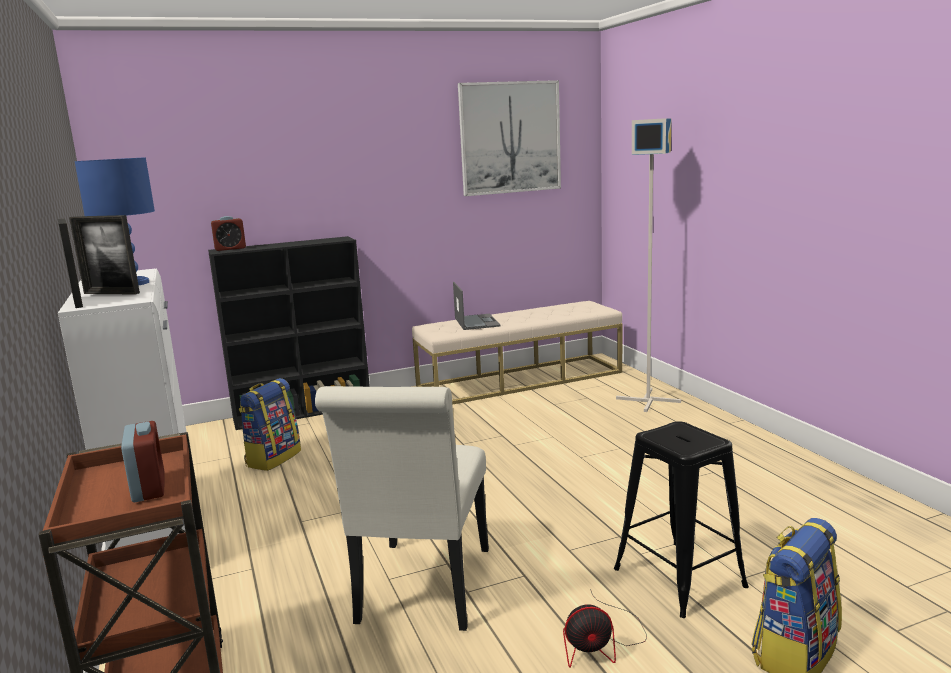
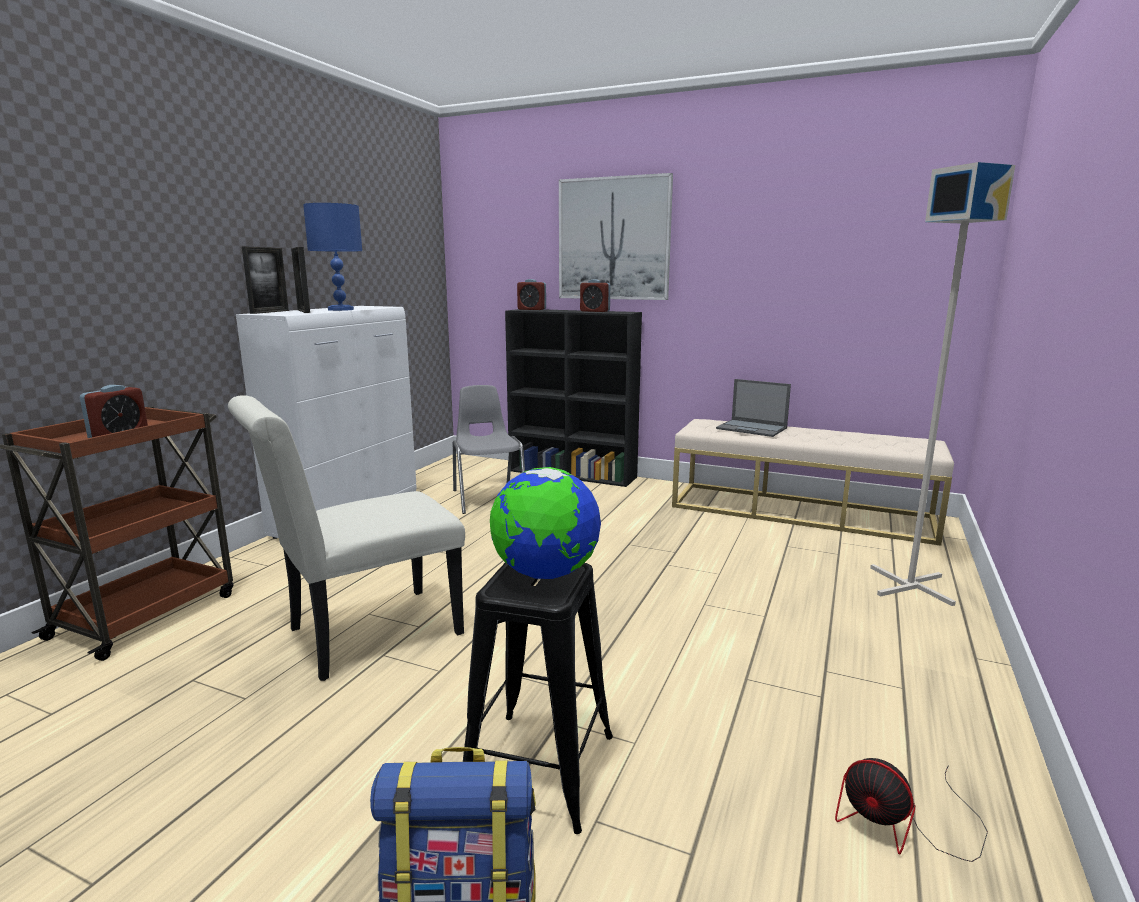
camera: 45 degrees right, 0 degrees up
backpack [239,378,301,471] -> grey chair [453,385,525,514]
laptop [453,282,501,330] -> laptop turned 90 degrees clockwise [716,379,791,437]
picture [458,80,561,196] -> picture moved to [559,173,673,300]
fan [563,589,647,668] -> fan moved to [835,758,988,862]
none -> globe [490,467,601,579]
none -> alarm clock [580,279,610,312]

